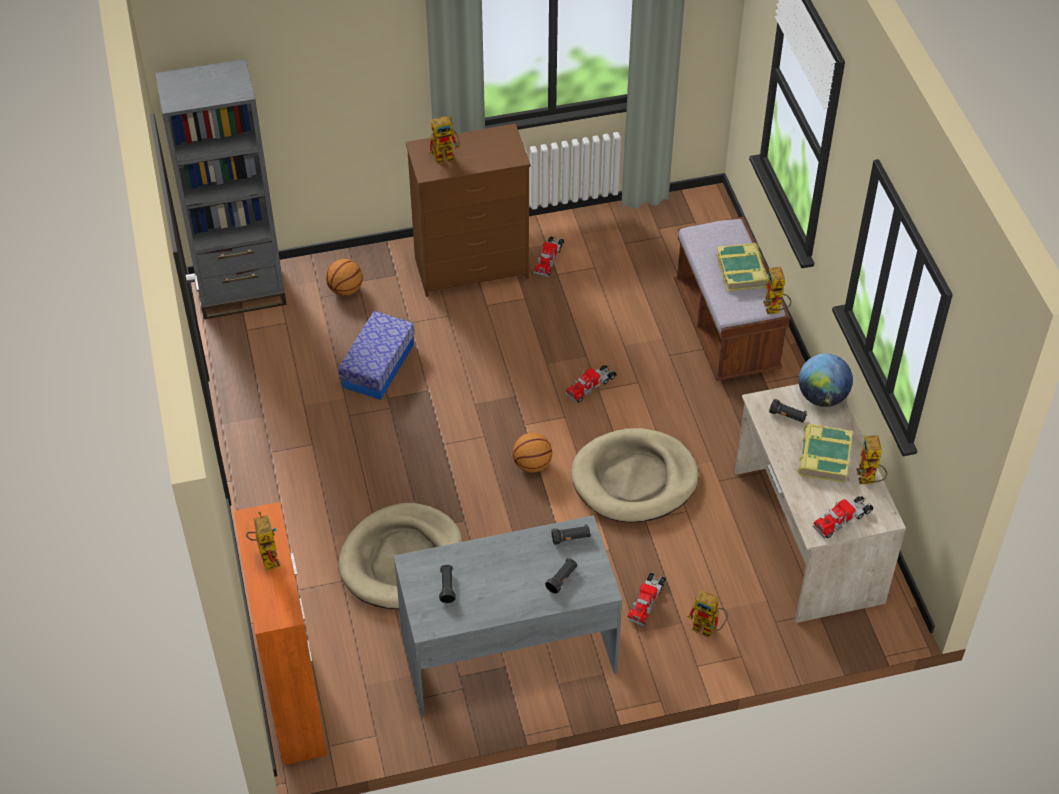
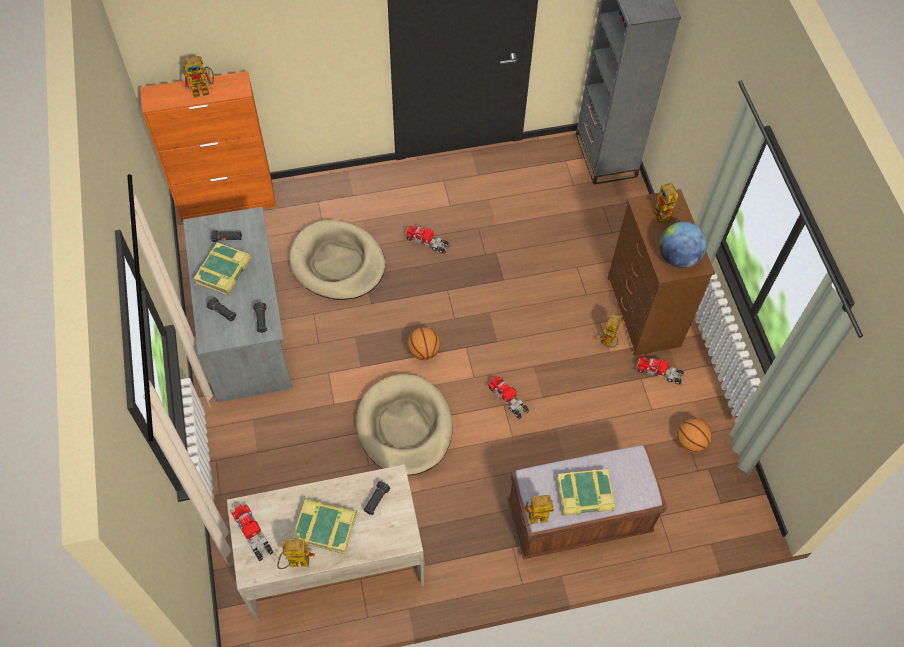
camera: 90 degrees right, 10 degrees up
basketball [326,259,363,296] -> basketball moved to [677,418,712,453]
storage box [338,311,415,400] -> none
toy truck [628,572,666,626] -> toy truck moved to [405,226,450,254]
toy robot [687,591,728,637] -> toy robot moved to [599,312,622,348]
globe [799,353,853,407] -> globe moved to [659,222,707,268]
none -> book [194,242,252,295]

